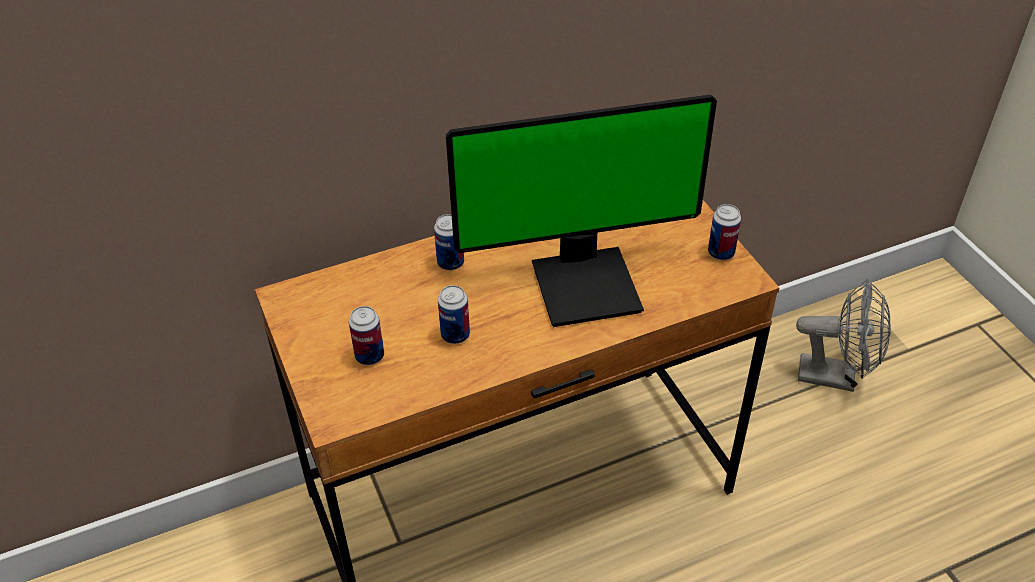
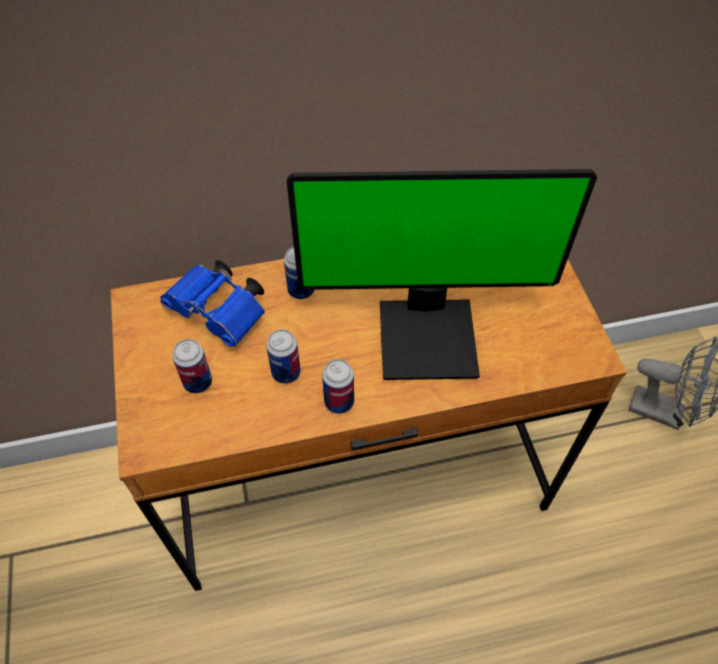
camera: 10 degrees right, 10 degrees up
can [708,204,741,260] -> can moved to [322,359,354,414]
none -> blue binoculars [160,260,265,347]

